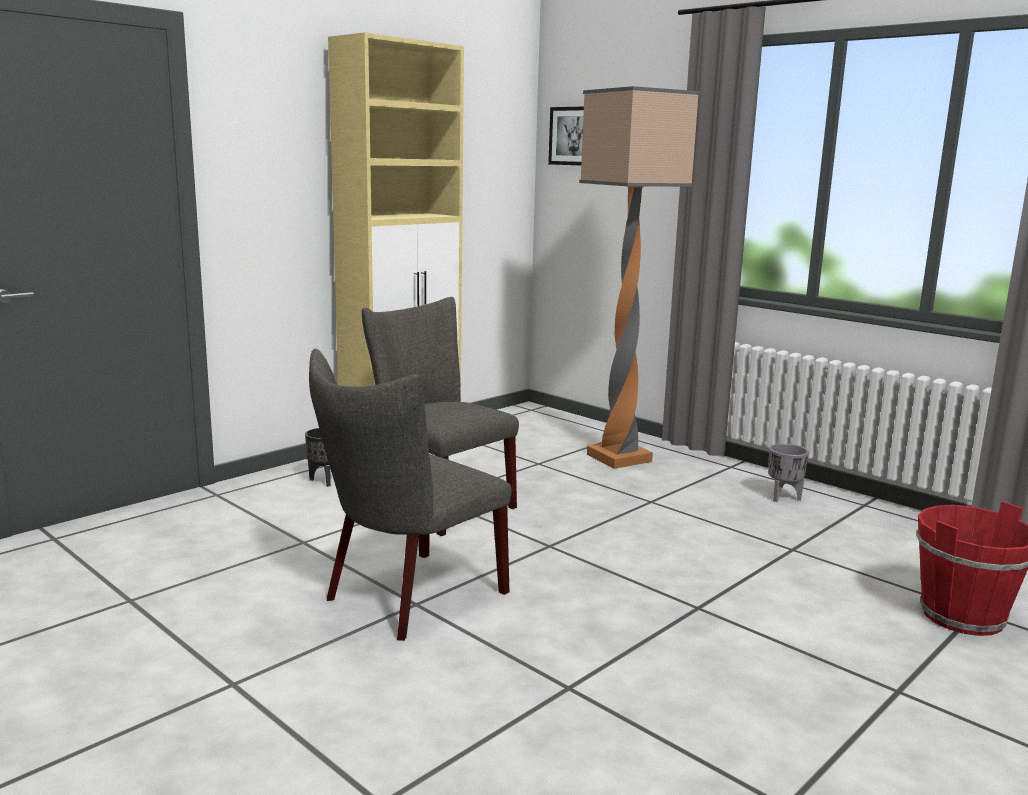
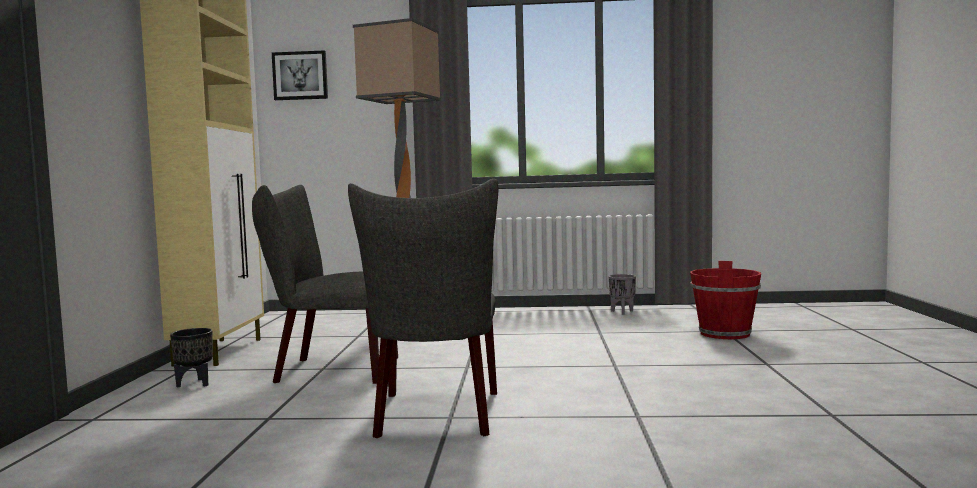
camera: 40 degrees left, 10 degrees down
grey planter [768,443,809,502] -> grey planter moved to [609,274,636,315]

